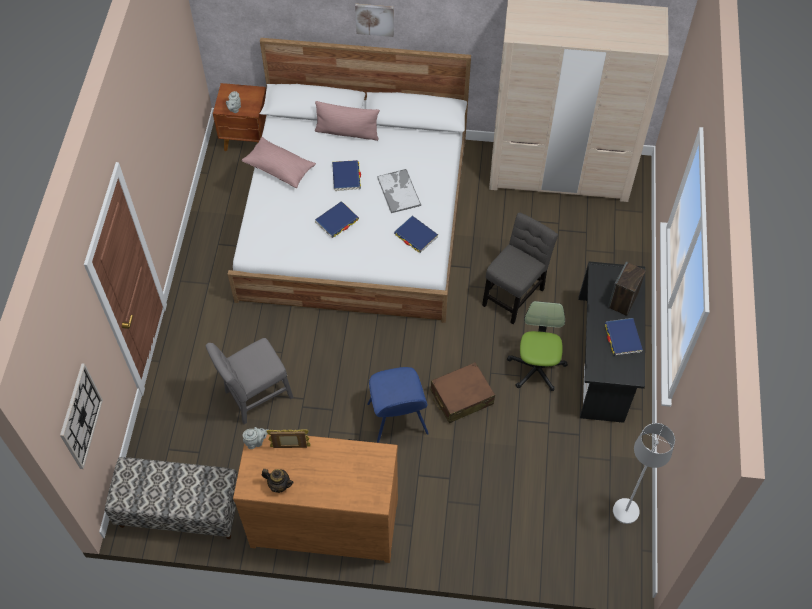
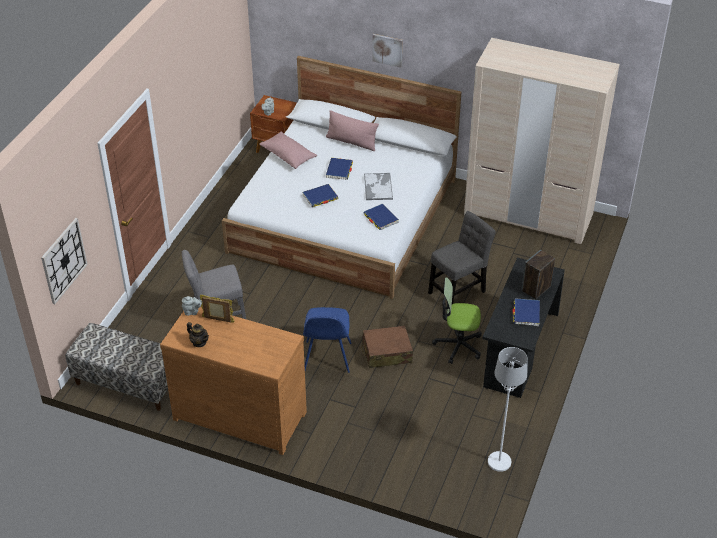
camera: 15 degrees right, 15 degrees down
office chair [507,301,568,391] -> office chair turned 105 degrees counterclockwise [432,277,482,364]

